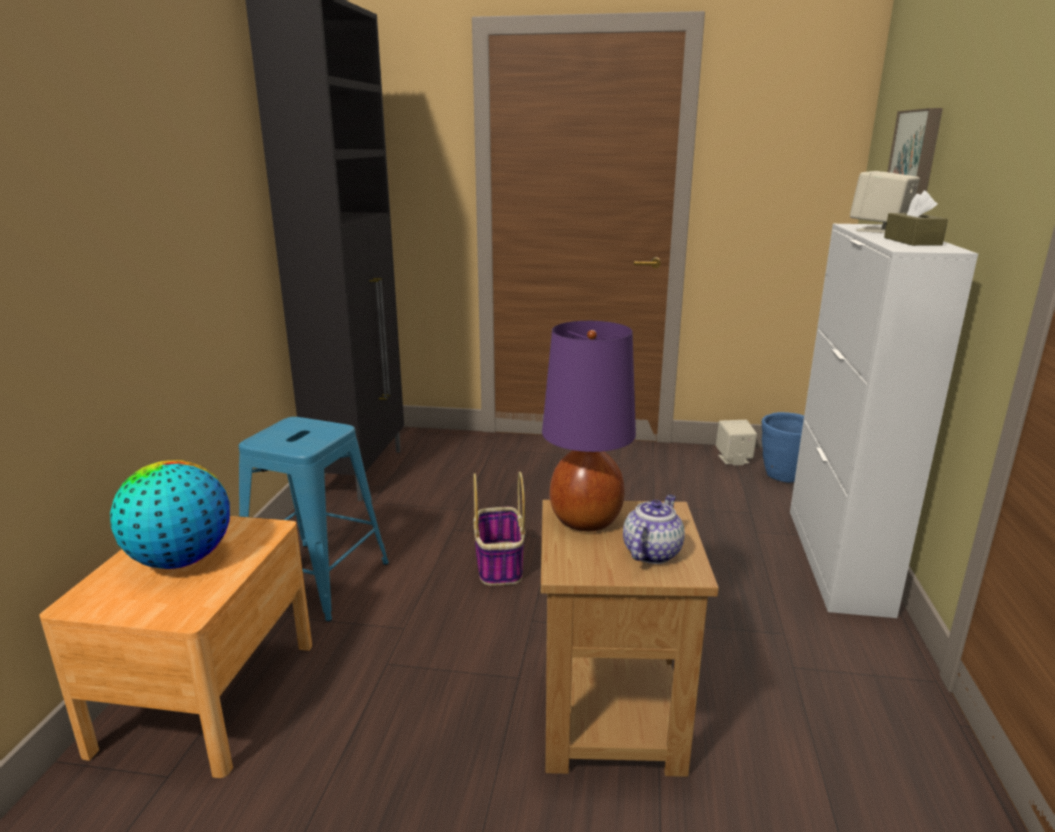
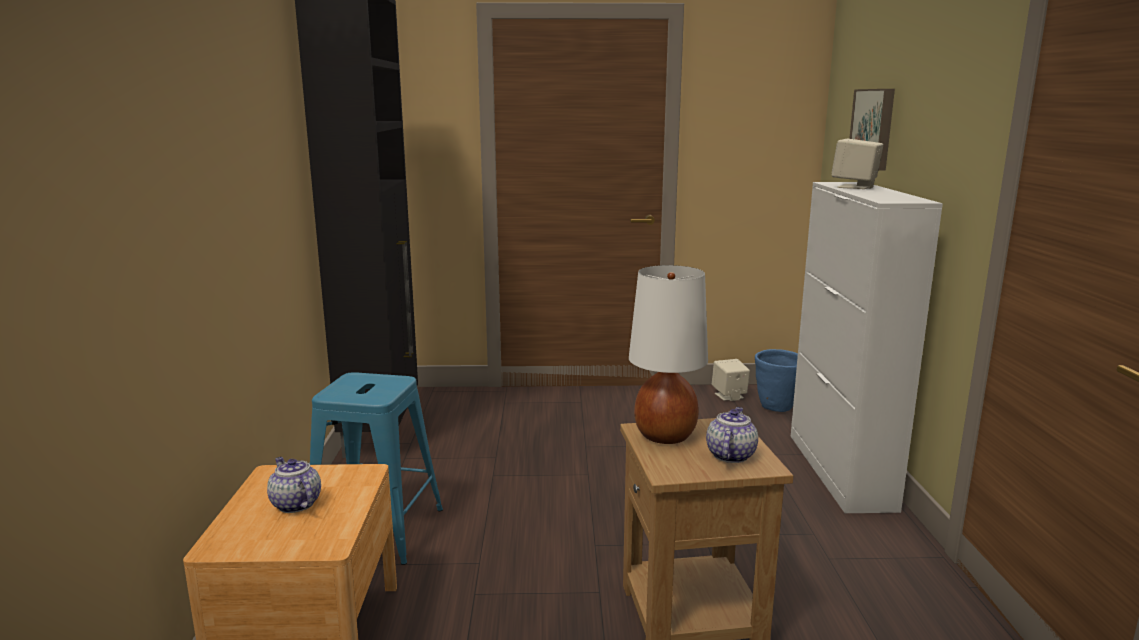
camera: 10 degrees left, 5 degrees down
globe [110,460,230,569] -> teapot [267,457,321,513]
basket [473,472,525,586] -> none
purple table lamp [542,321,636,531] -> white table lamp [629,265,708,444]
brown tissue box [884,190,948,246] -> none

